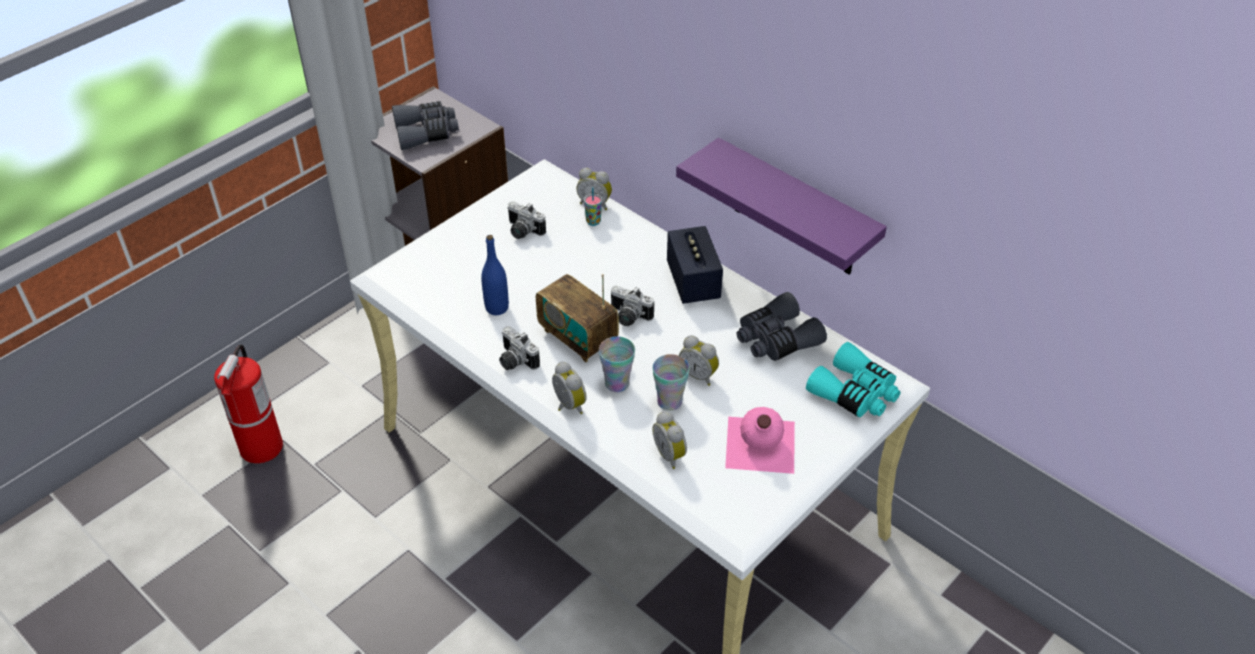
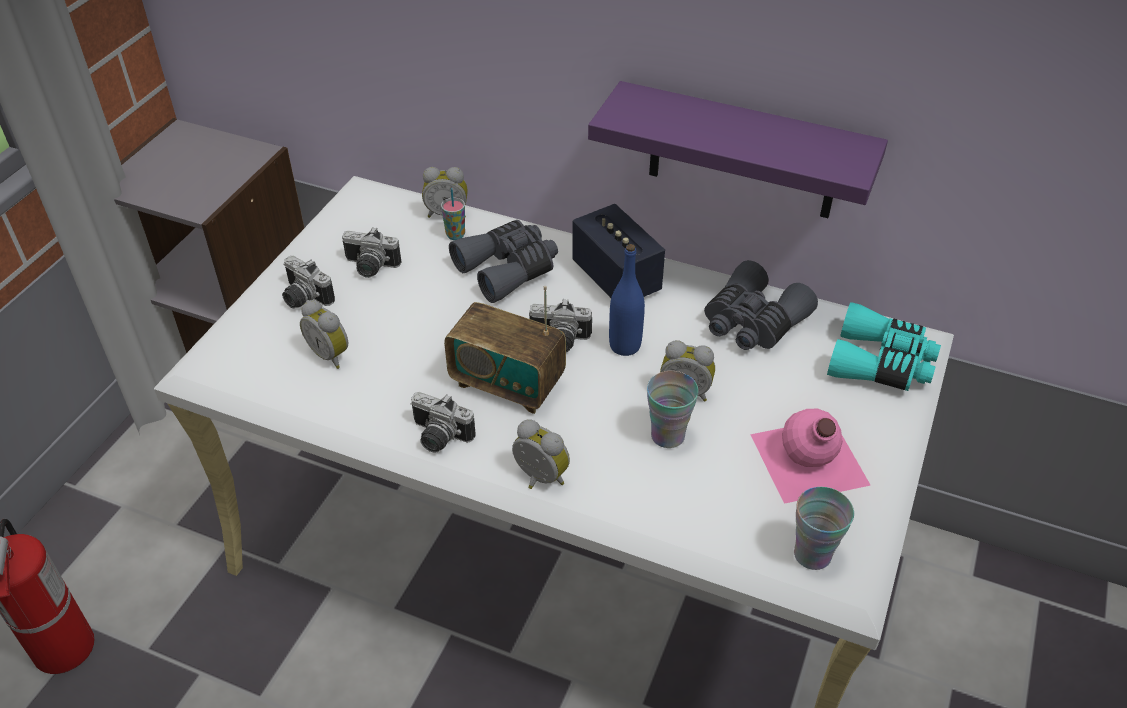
camera: 20 degrees left, 0 degrees up
grey binoculars [392,101,459,150] -> grey binoculars moved to [449,220,558,303]
blue bottle [481,235,509,315] -> blue bottle moved to [609,244,645,356]
cup [599,336,635,392] -> cup moved to [794,487,854,570]
alarm clock [652,411,687,469] -> alarm clock moved to [300,300,349,369]
none -> camera [282,256,335,308]

